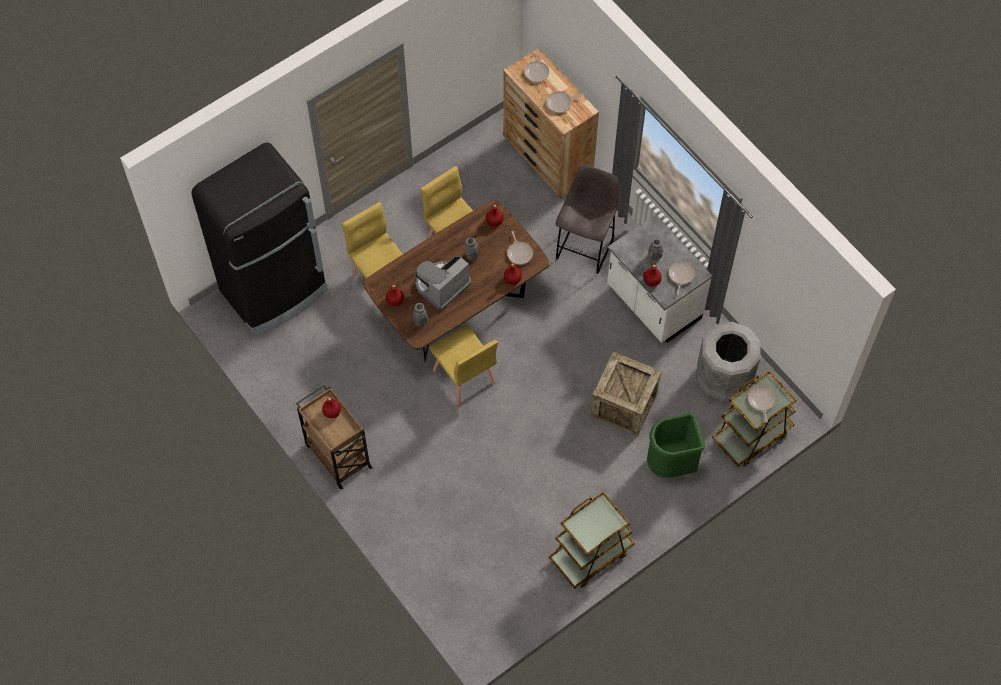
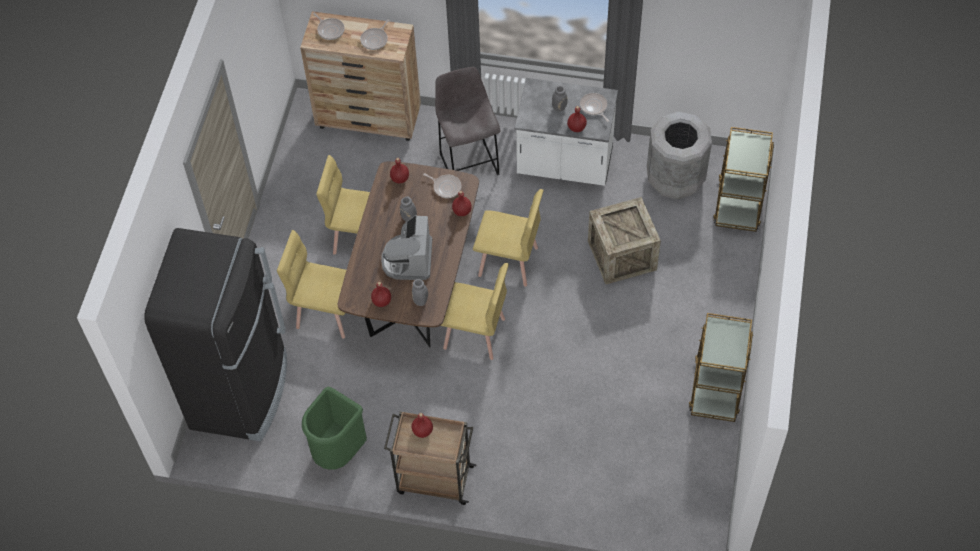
camera: 40 degrees left, 5 degrees down
green trash can [647,413,705,478] -> green trash can moved to [302,387,367,470]
frying pan [748,386,775,423] -> none
none -> yellow chair [473,189,544,287]

